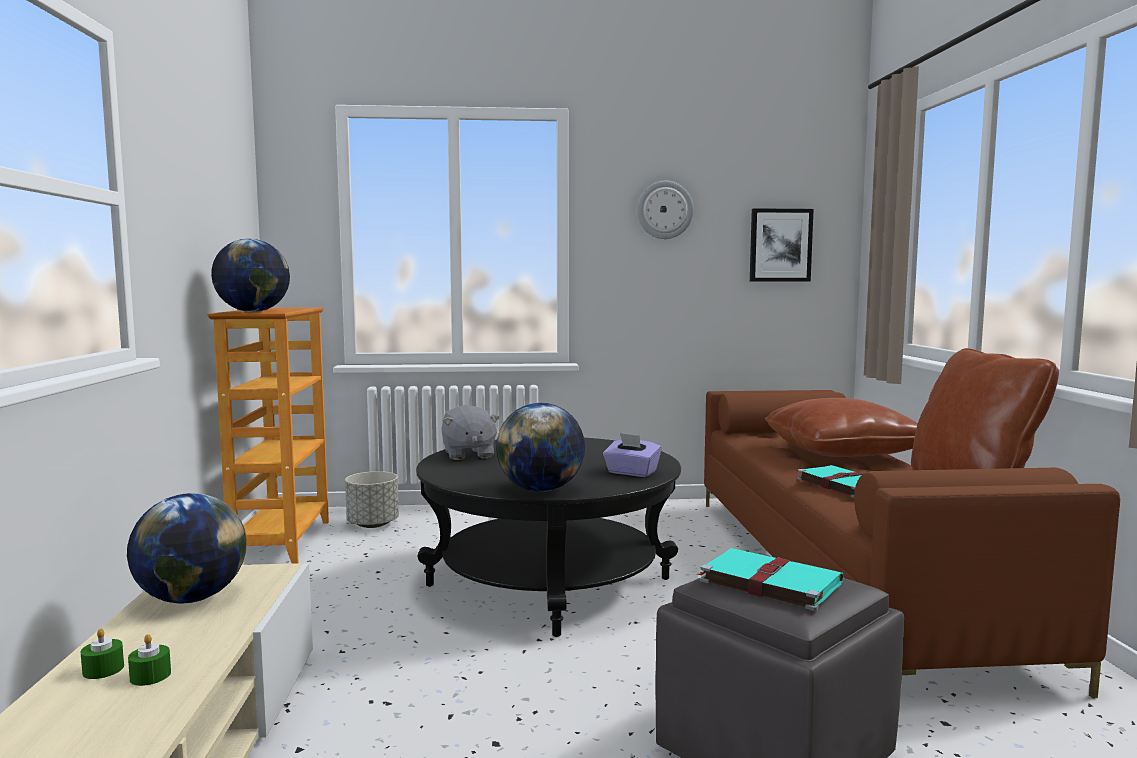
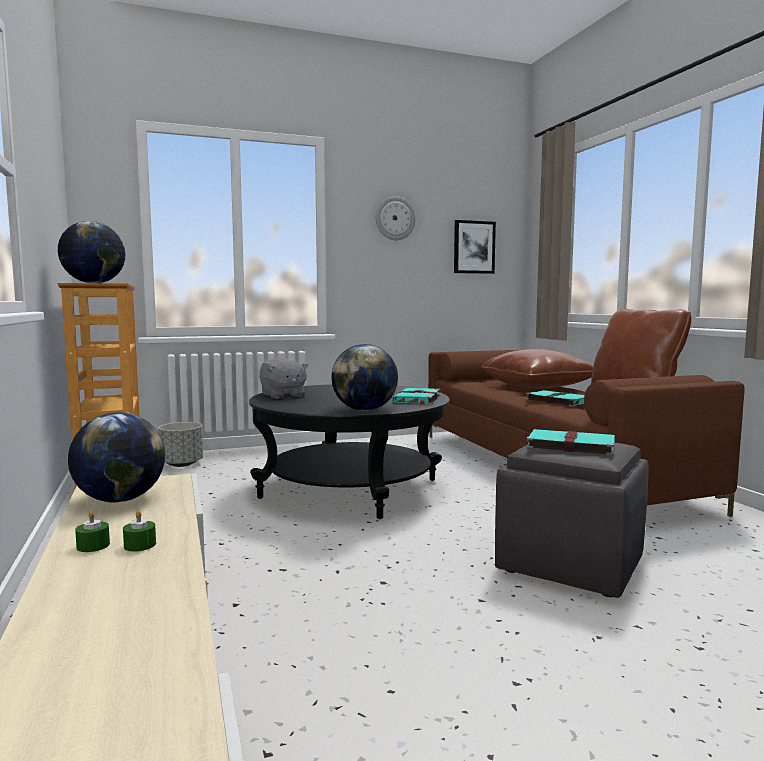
camera: 15 degrees left, 0 degrees up
purple tissue box [603,433,662,477] -> turquoise book [392,388,441,405]

